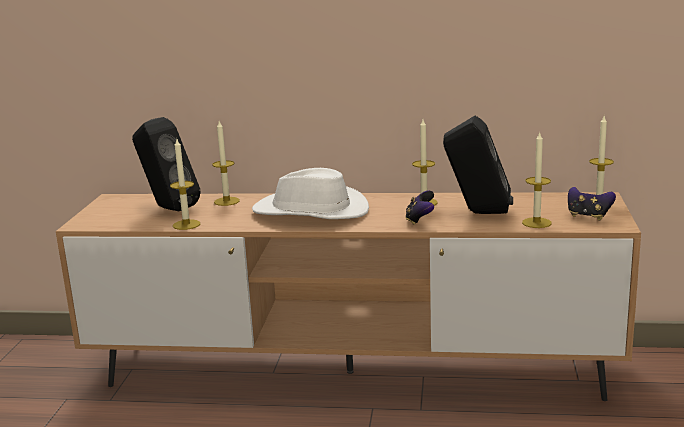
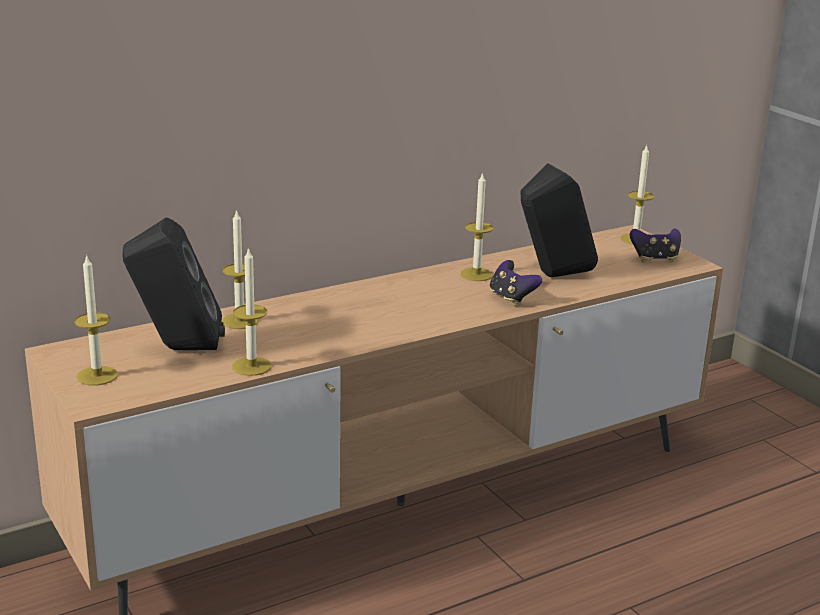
camera: 40 degrees left, 5 degrees up
white hat [252,168,369,219] -> none
candle [522,132,552,228] -> candle moved to [74,254,118,386]

